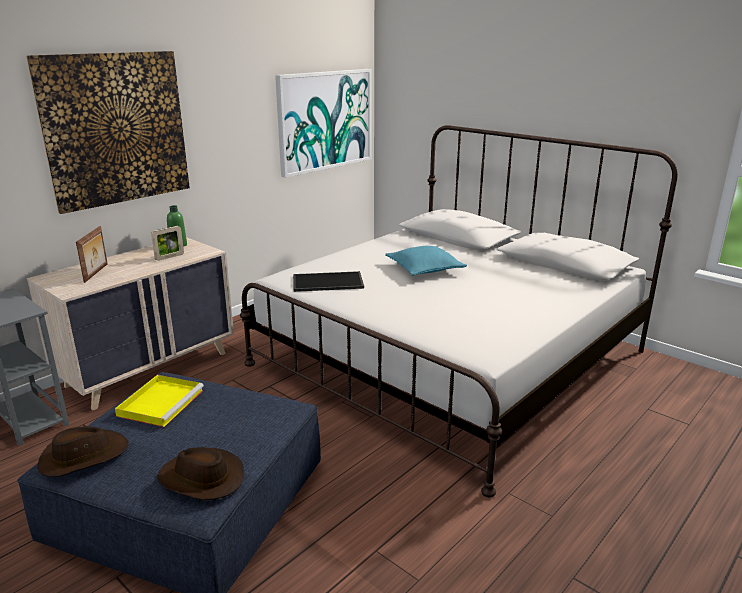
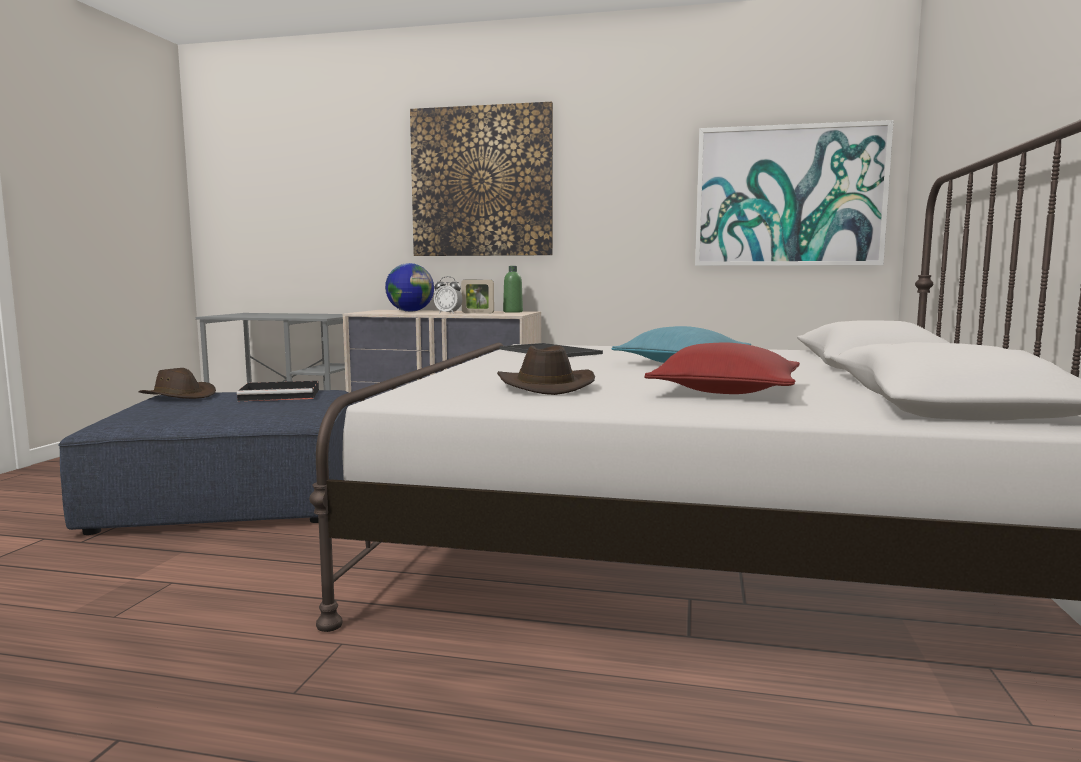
camera: 60 degrees right, 15 degrees down
picture frame [76,226,108,283] -> globe [385,263,434,312]
yellow tray [115,375,204,427] -> black tray [237,381,319,401]
brown hat [157,447,244,500] -> brown hat moved to [497,345,595,395]
none -> alarm clock [434,276,462,314]
none -> red pillow [644,342,800,394]

